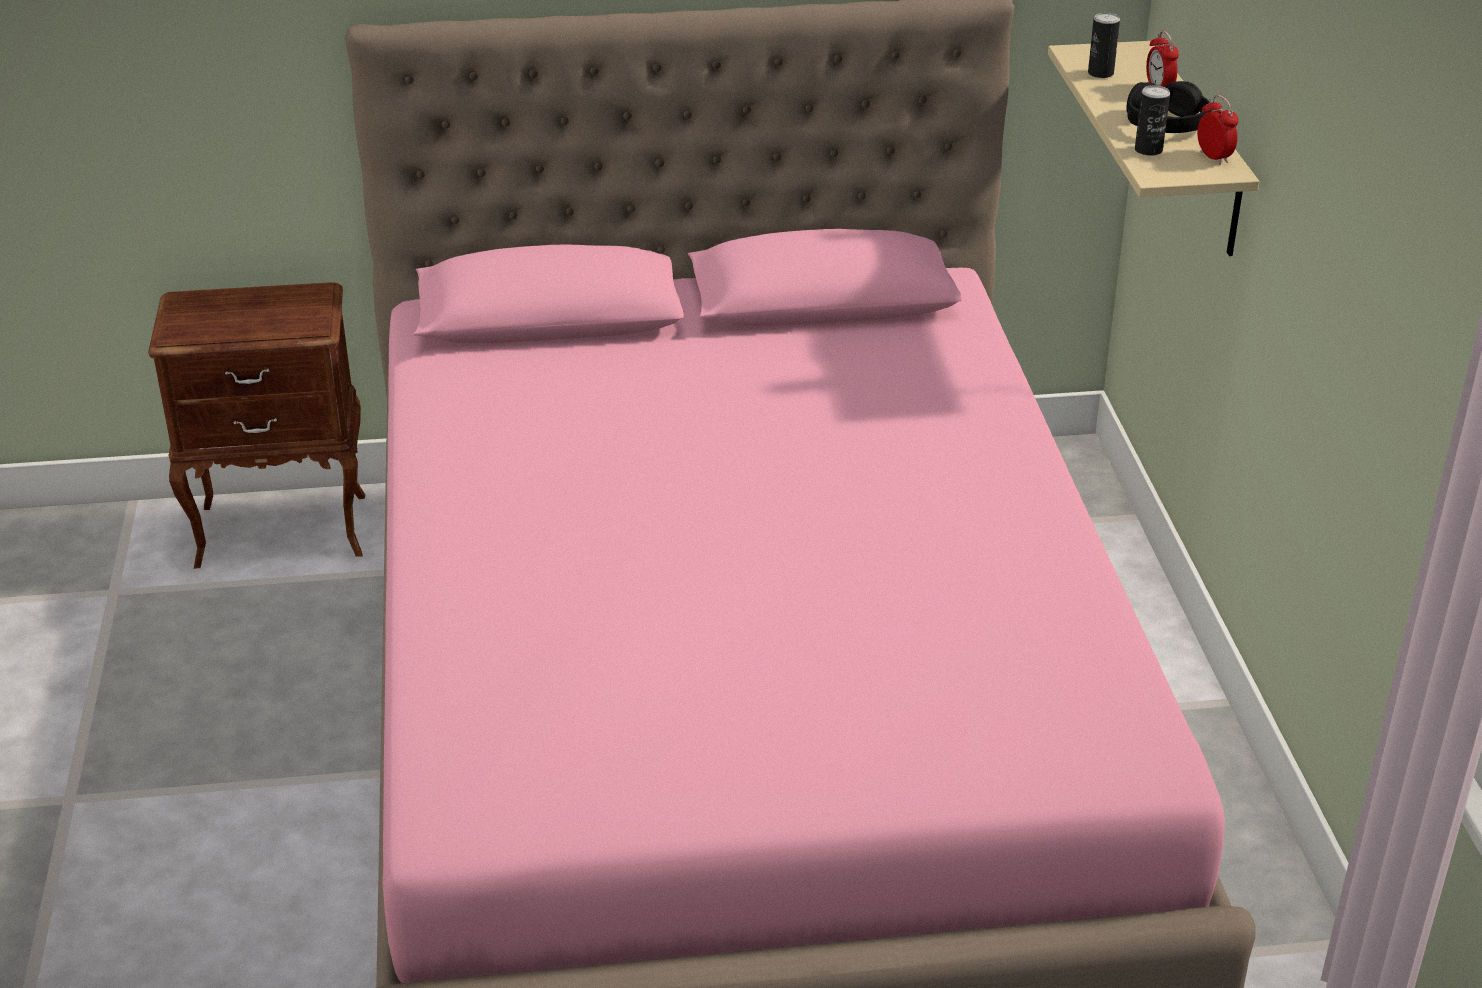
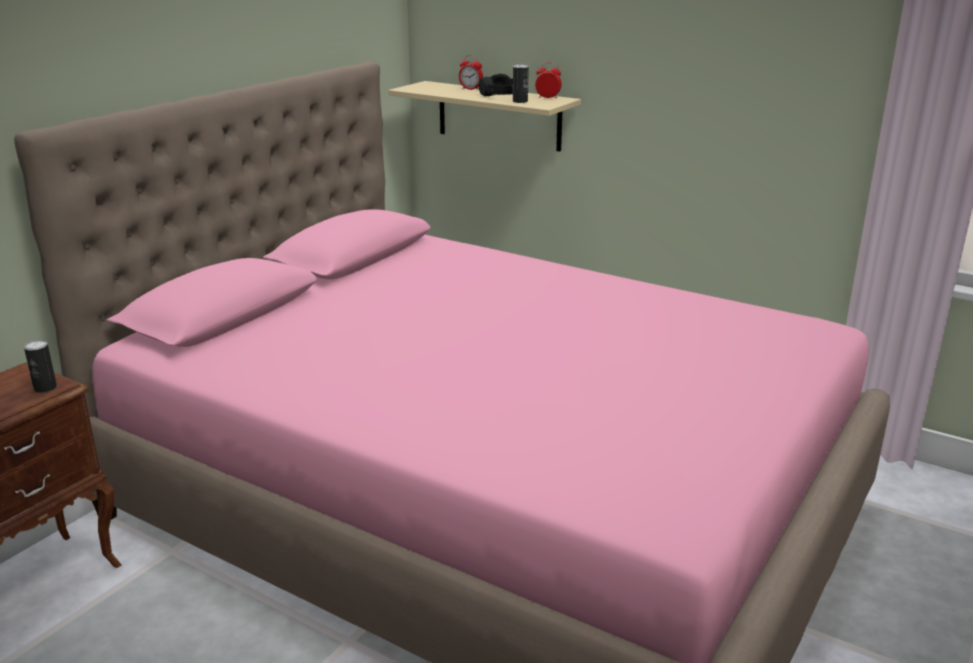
camera: 50 degrees left, 10 degrees down
can [1088,12,1120,78] -> can moved to [24,340,57,393]

